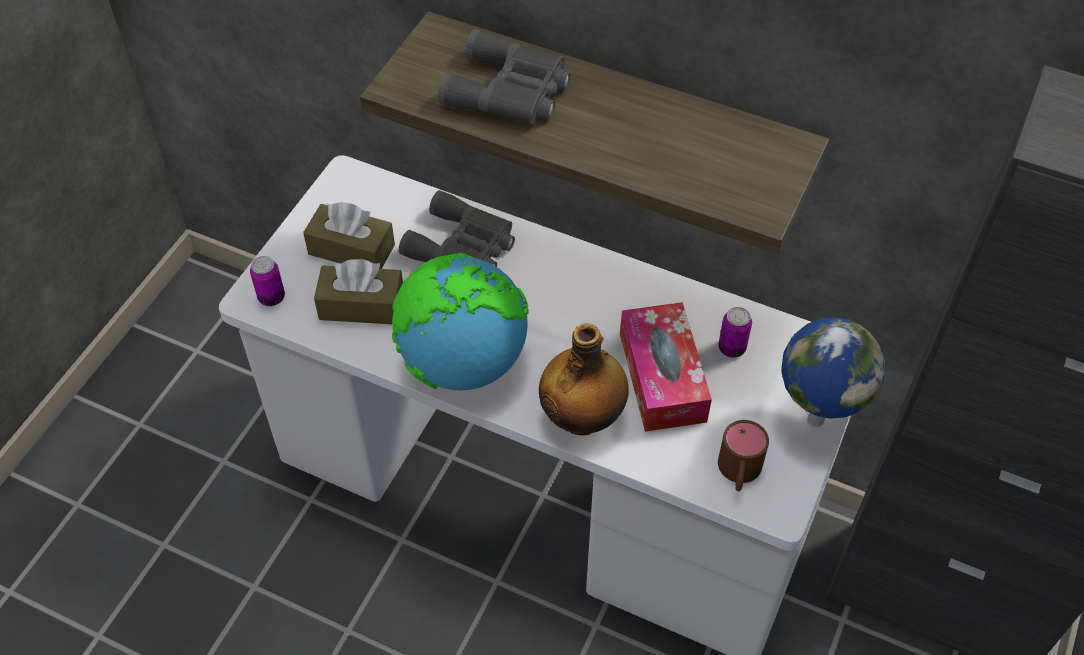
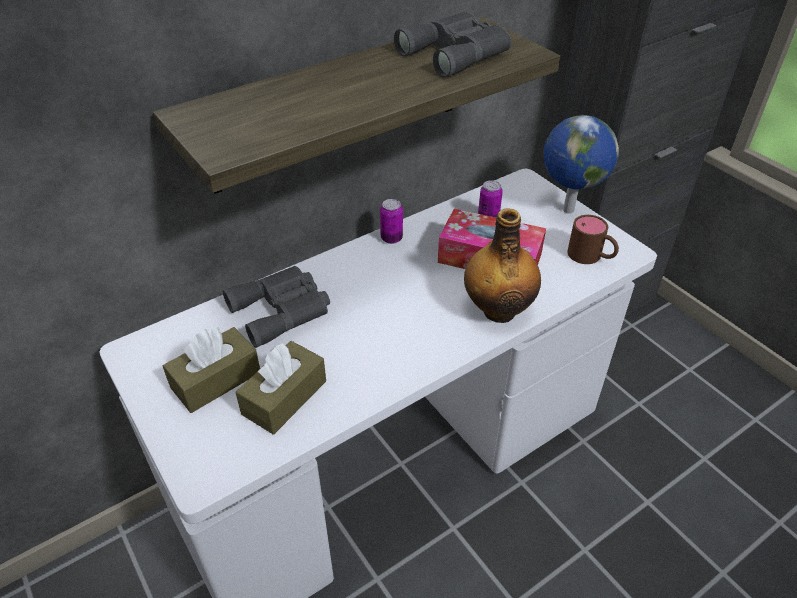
camera: 60 degrees left, 10 degrees down
can [250,256,285,306] -> can moved to [380,199,403,244]
globe [392,253,529,391] -> none
grey binoculars [438,29,571,125] -> grey binoculars moved to [394,12,512,78]

